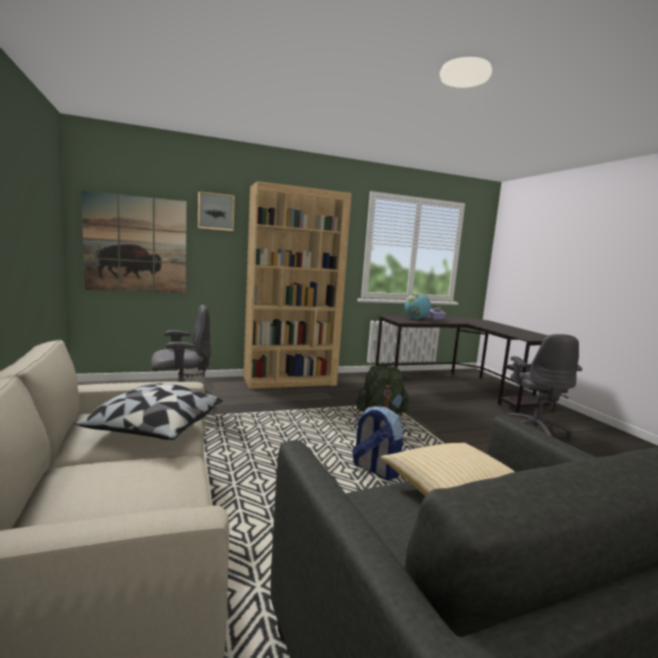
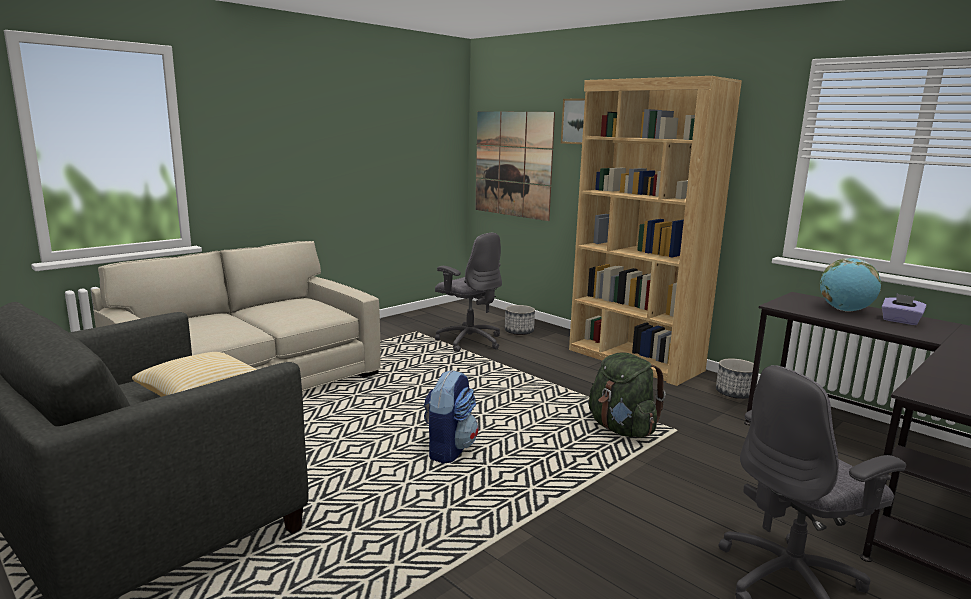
camera: 65 degrees right, 5 degrees up
pillow [74,383,223,440] -> none
none -> planter [716,358,759,399]

